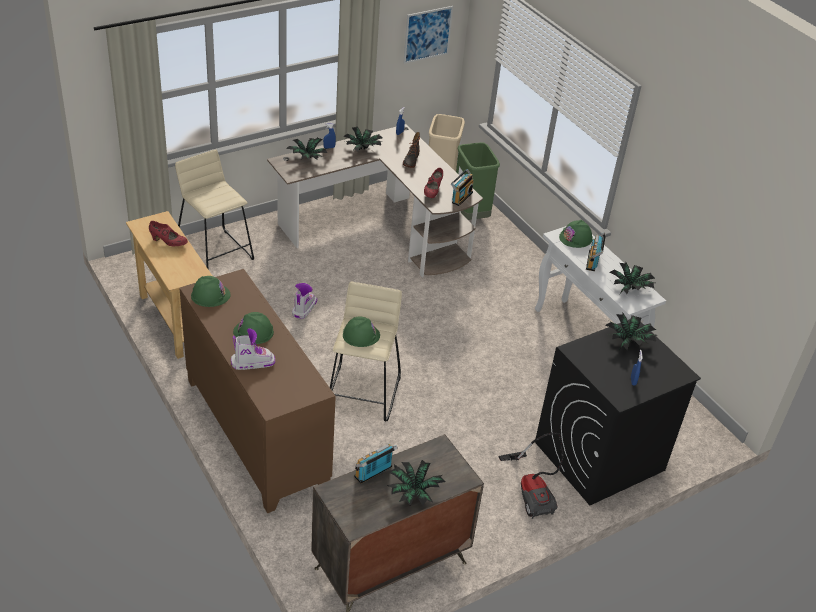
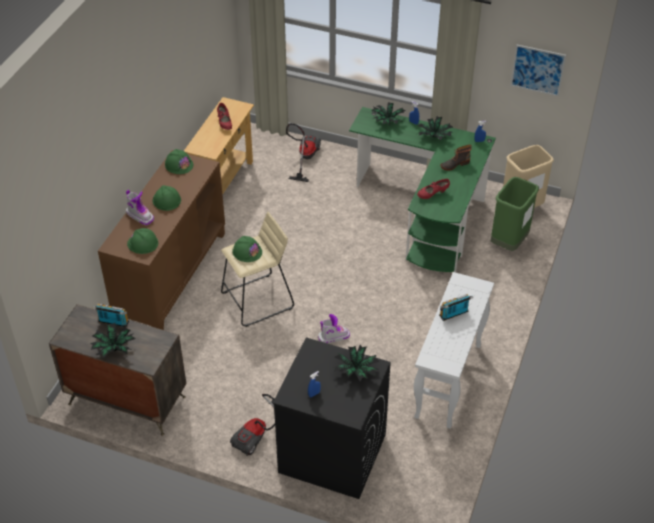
camera: 55 degrees right, 5 degrees up
beige stool [175,149,254,270] -> vacuum cleaner [286,123,321,182]
brown desk [267,124,483,278] -> green desk [349,107,496,272]
boot [292,283,317,319] -> boot moved to [318,314,350,344]
radio [451,169,474,206] -> none
green hard hat [559,220,593,248] -> green hard hat moved to [127,228,158,254]
potted plant [609,262,655,294] -> none

